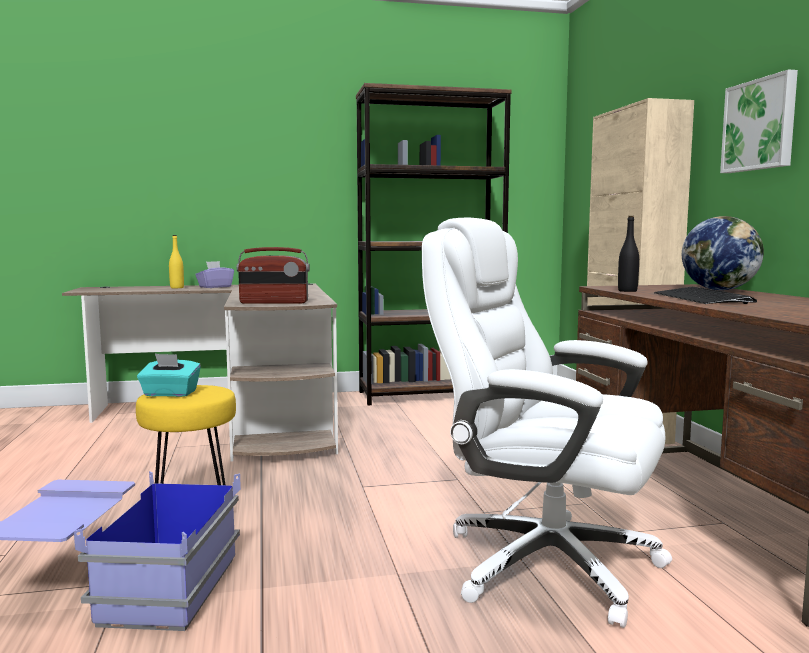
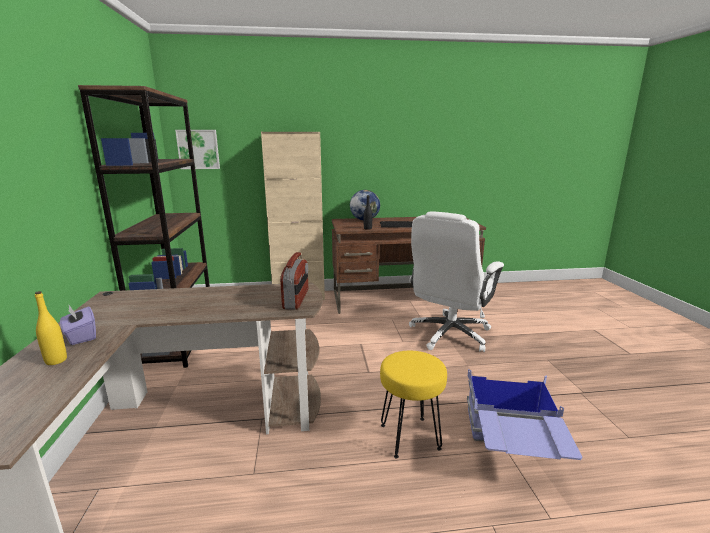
camera: 85 degrees left, 10 degrees up
turquoise tissue box [137,354,201,397] -> none
picture [720,70,798,173] -> picture moved to [175,130,220,169]

